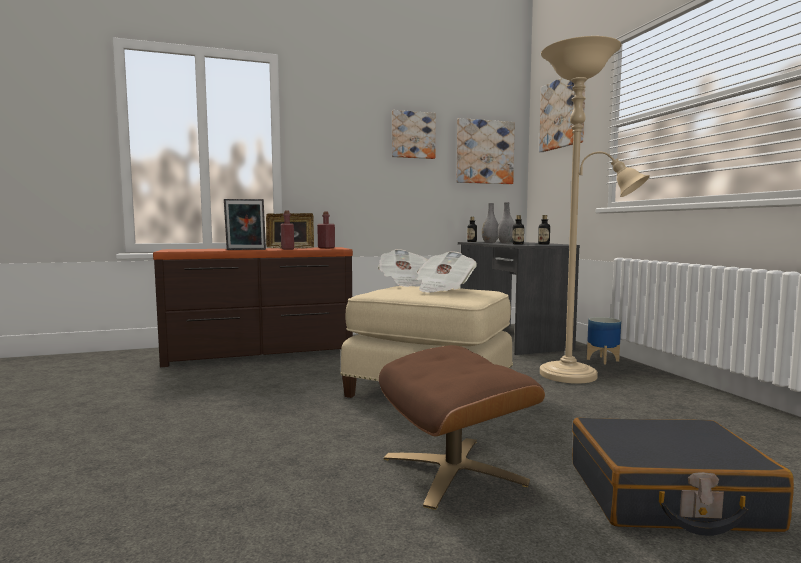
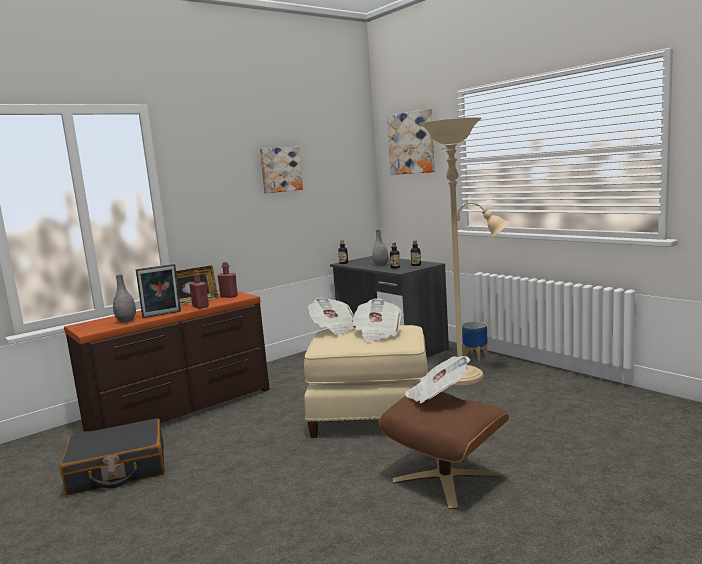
camera: 20 degrees left, 5 degrees up
picture [456,118,515,184] -> none
grey vase [482,203,499,243] -> grey vase moved to [113,274,136,323]
black suitcase [572,417,794,536] -> black suitcase moved to [60,419,165,495]
none -> newspaper [405,356,470,403]

